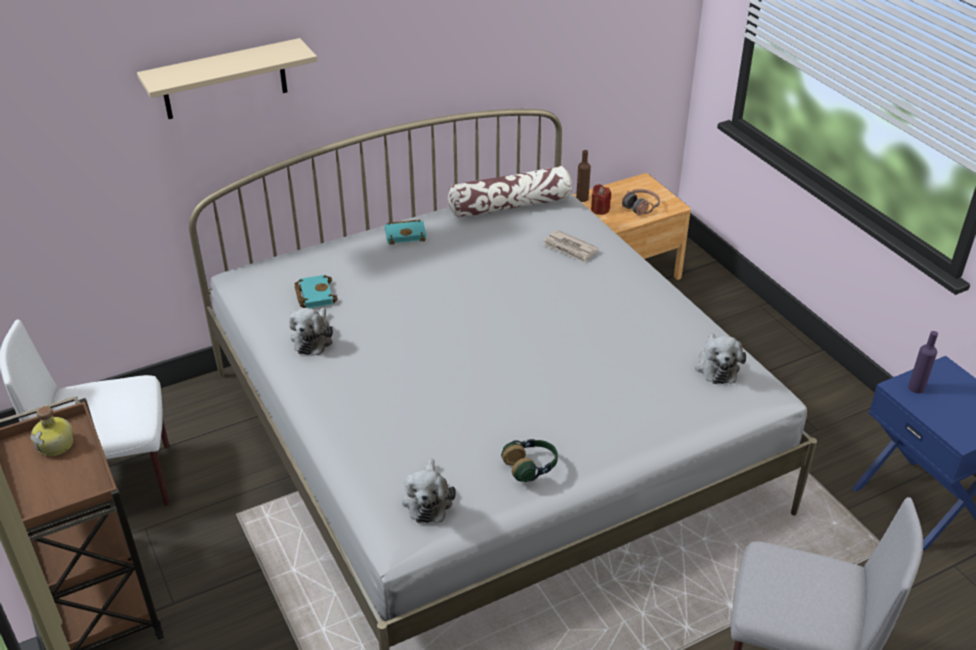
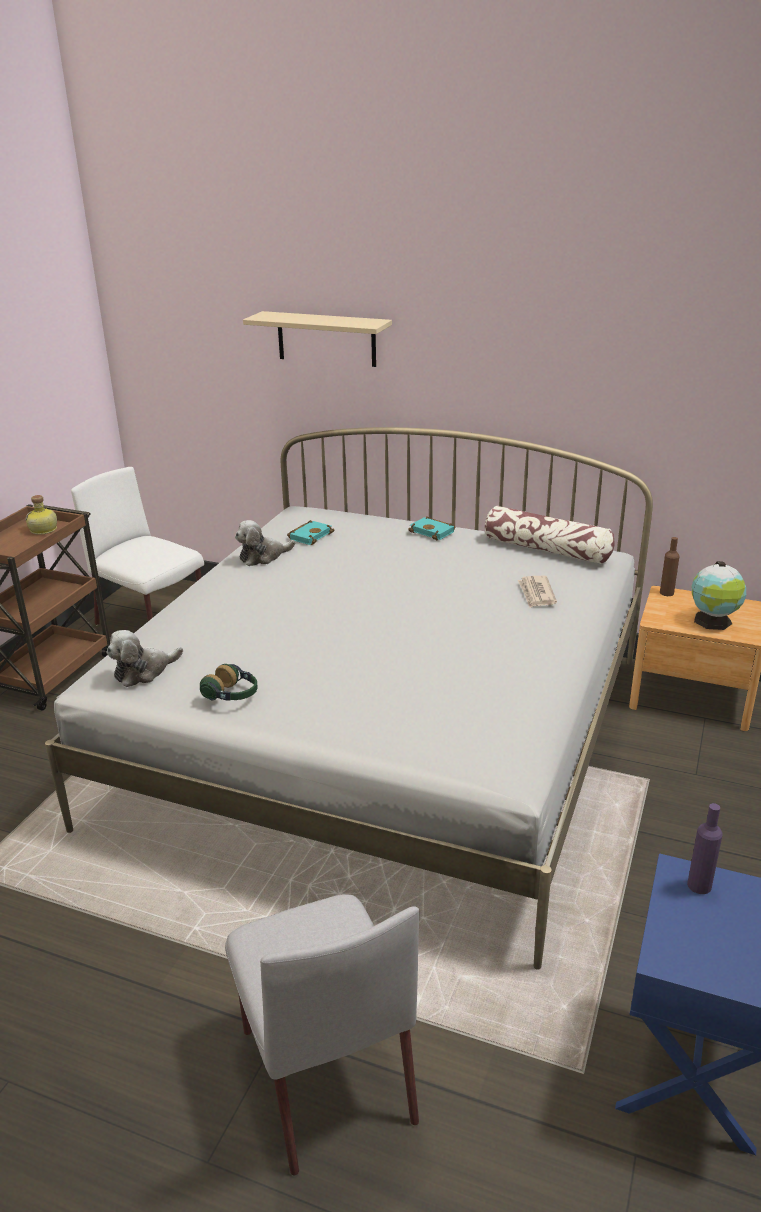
camera: 50 degrees right, 10 degrees down
red candle [591,184,611,215] -> none
headphones [622,189,660,215] -> globe [692,561,746,630]
plush toy [695,333,746,384] -> none

